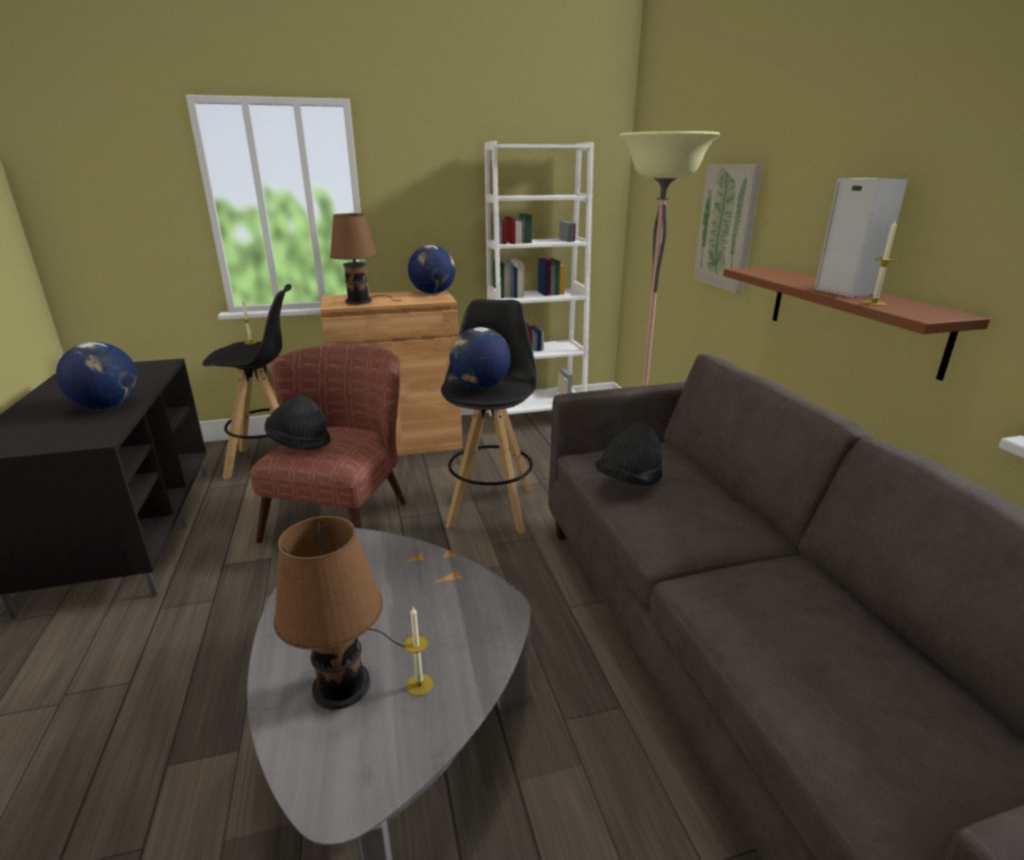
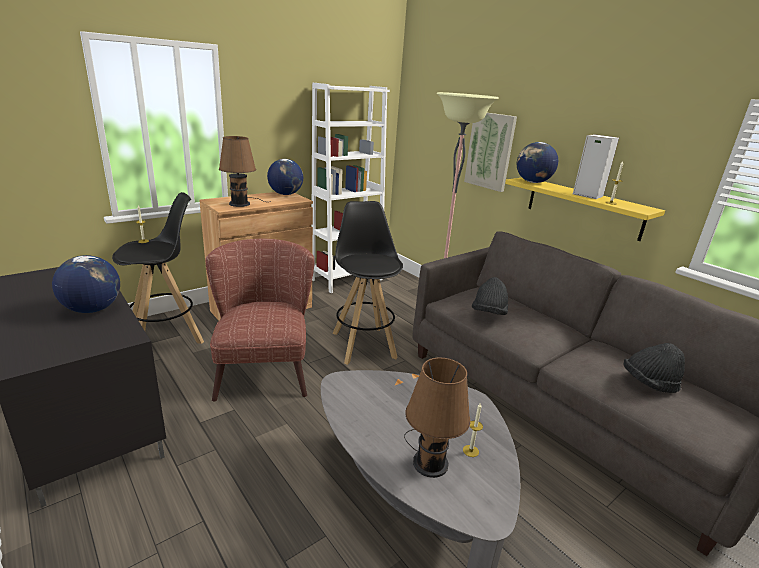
camera: 25 degrees left, 0 degrees up
black hat [264,396,330,450] -> black hat moved to [623,343,685,393]
globe [450,327,511,389] -> globe moved to [517,142,558,183]
brown shelf [723,266,990,381] -> yellow shelf [505,178,665,241]

